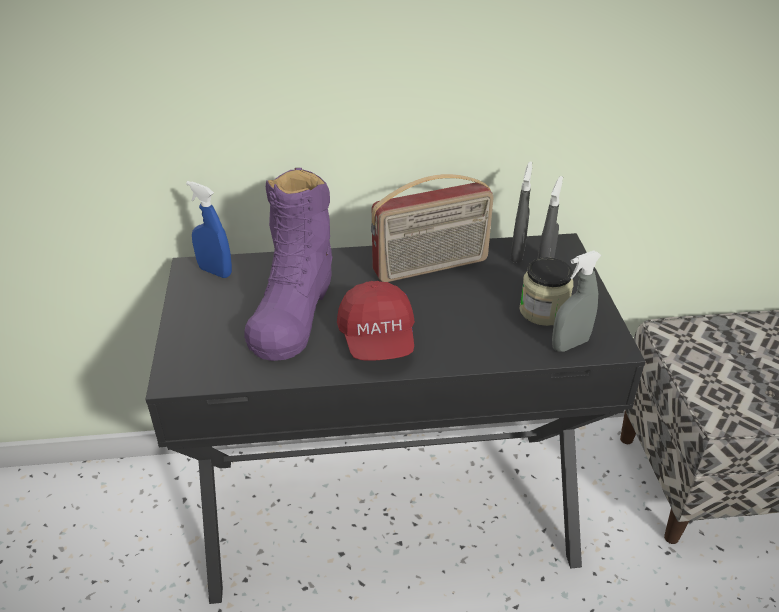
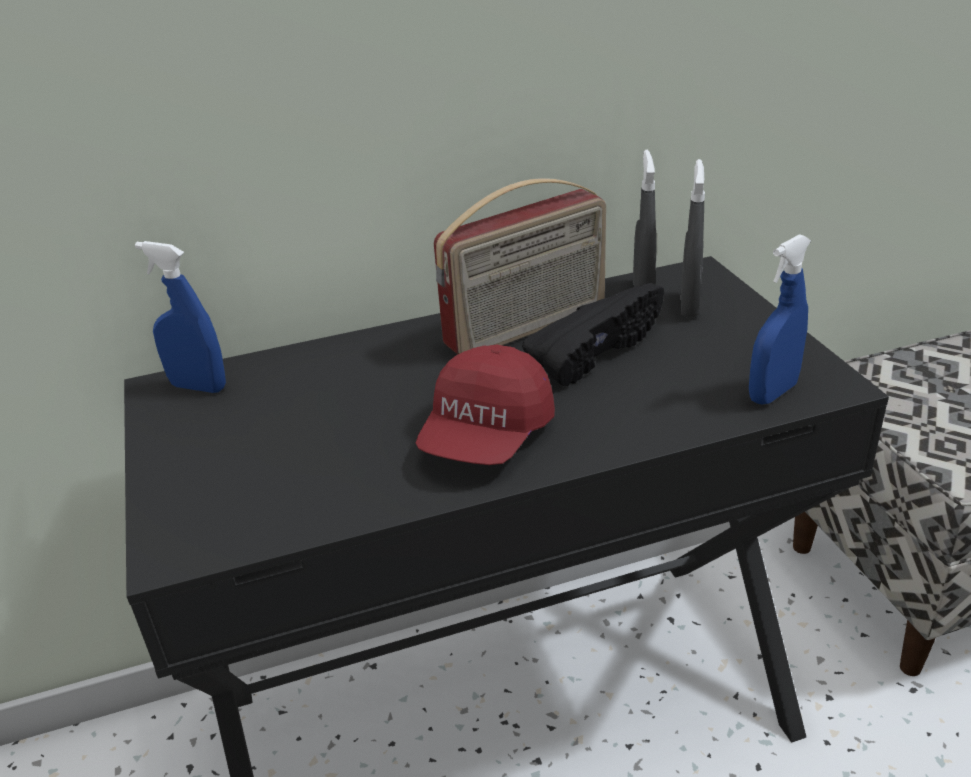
camera: 10 degrees left, 5 degrees down
purple boot [244,168,333,361] -> none
red cap [337,281,415,361] -> red cap turned 45 degrees clockwise [416,345,555,465]
jar [519,257,574,326] -> none
grey spray bottle [552,250,602,352] -> blue spray bottle [749,234,811,405]
none -> black shoe [522,283,664,386]

